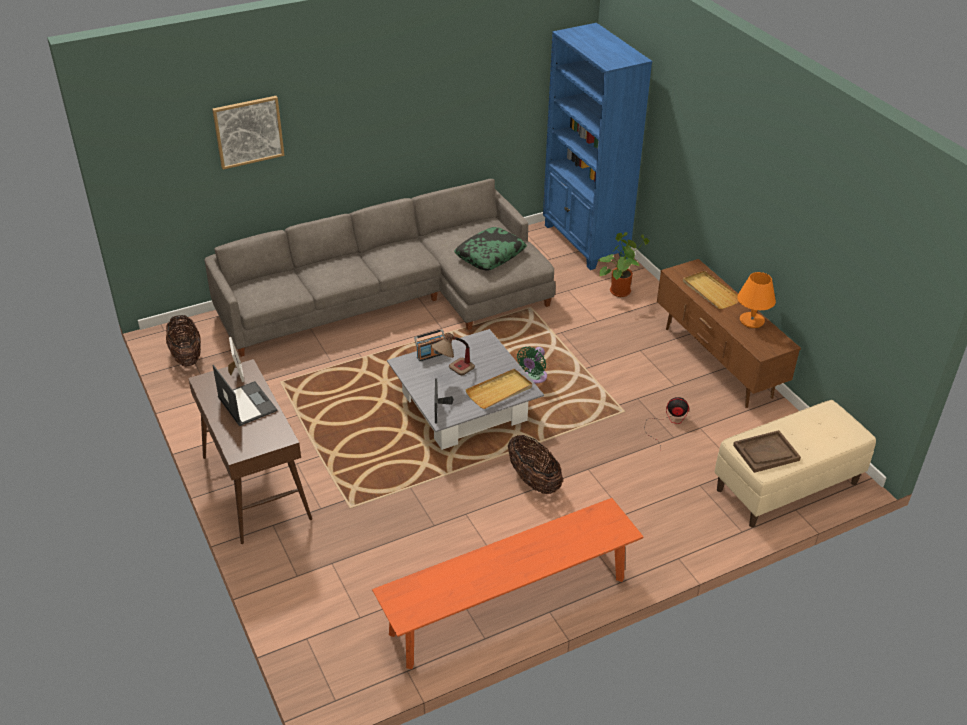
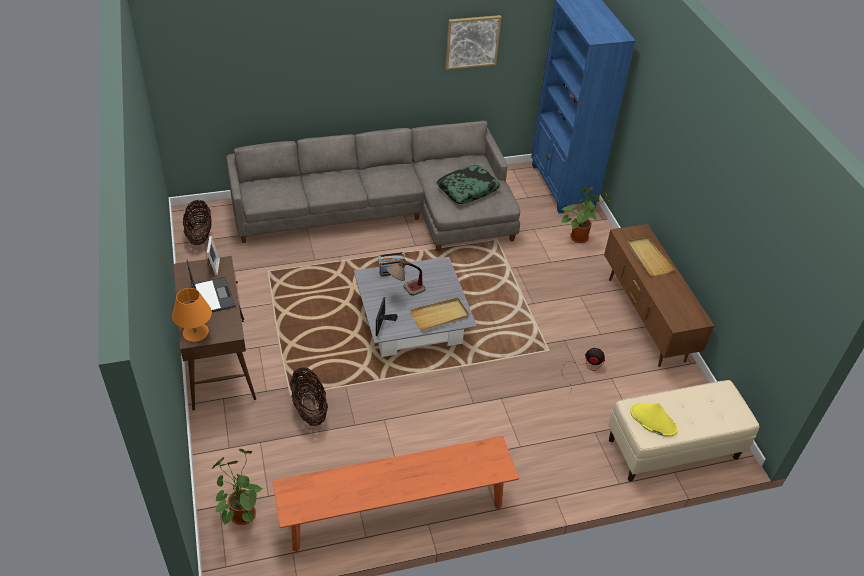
camera: 10 degrees right, 5 degrees up
picture [212,96,285,169] -> picture moved to [445,15,501,70]
basket [508,435,563,494] -> basket moved to [290,368,328,426]
green fan [517,346,547,383] -> none
brown tray [733,430,801,473] -> yellow hat [630,403,678,437]
orange table lamp [737,272,776,328] -> orange table lamp moved to [172,288,212,342]
none -> potted plant [212,448,264,525]

